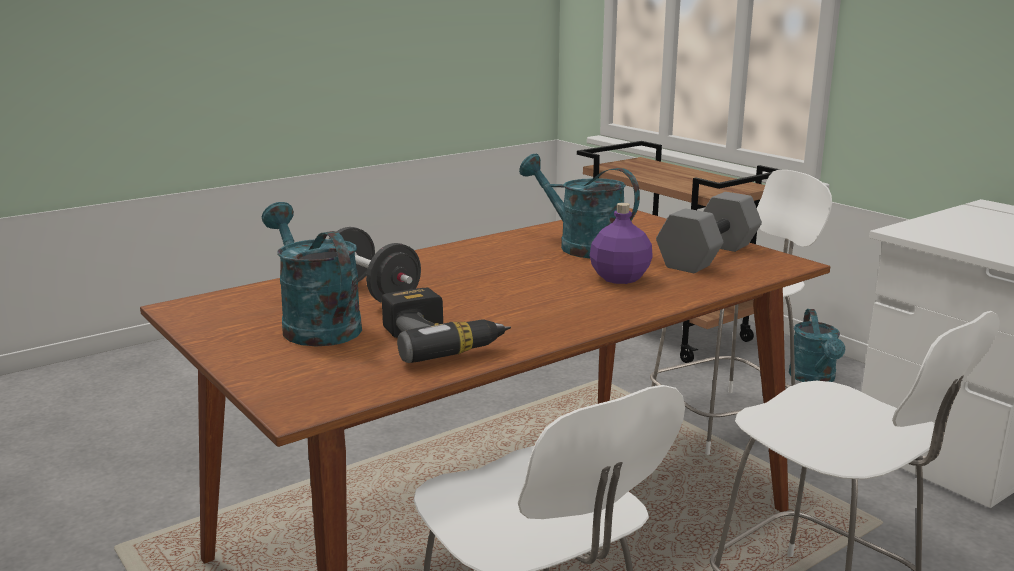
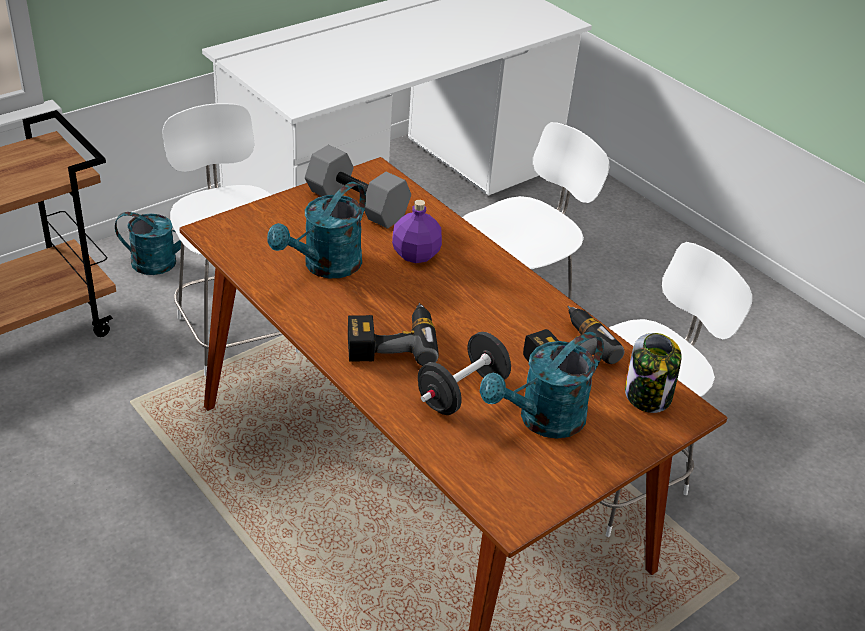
camera: 95 degrees left, 20 degrees up
none -> power drill [348,303,439,366]
none -> jar [625,333,682,413]

